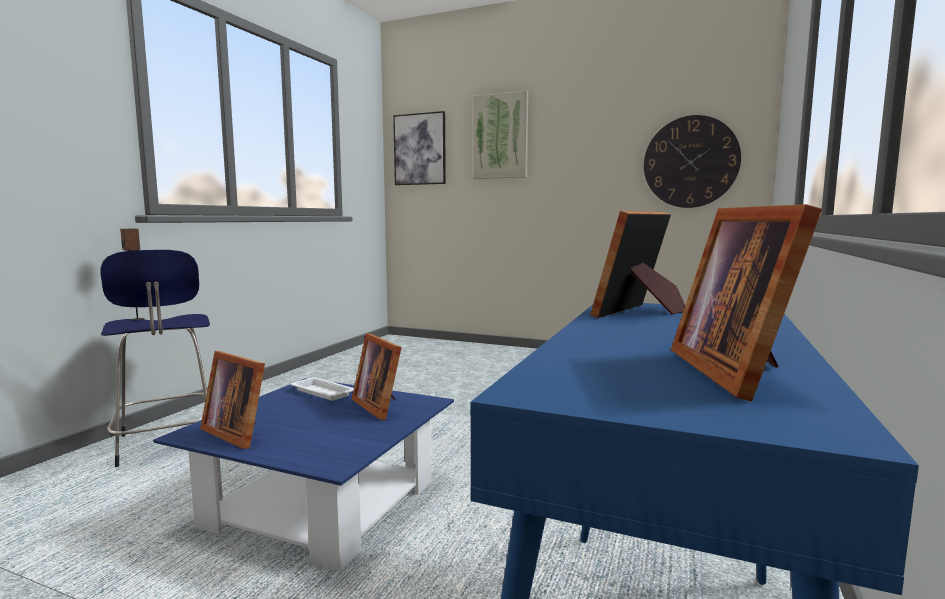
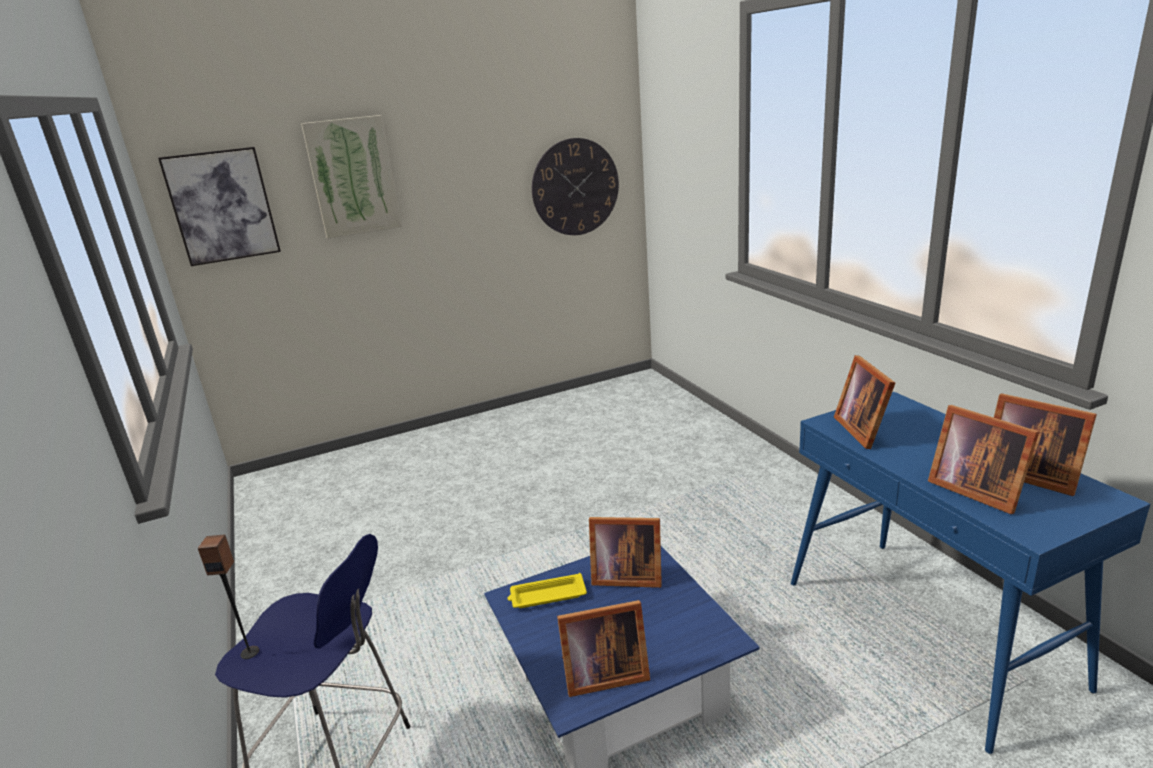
camera: 45 degrees left, 15 degrees up
white tray [291,377,354,401] -> yellow tray [508,573,587,608]
none -> picture frame [928,405,1039,514]

